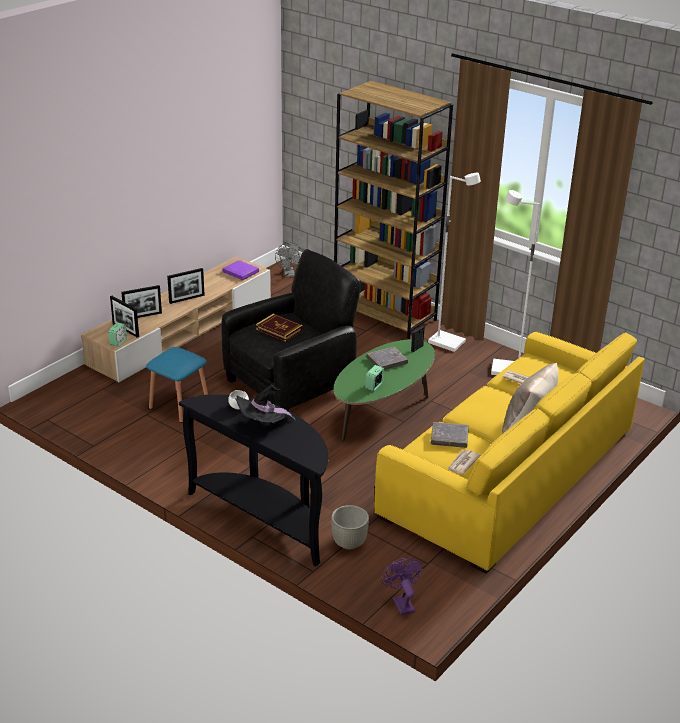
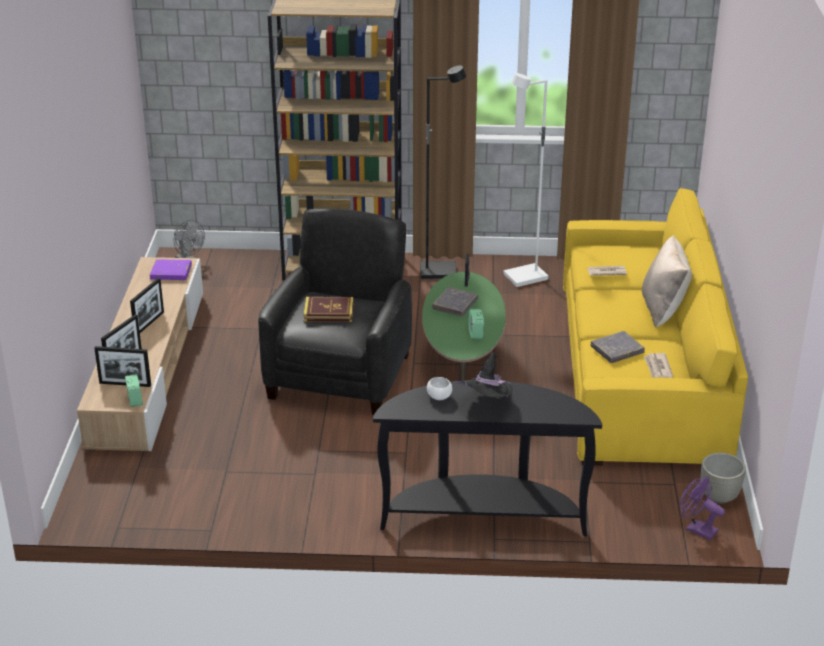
camera: 35 degrees left, 0 degrees up
blue stool [146,347,208,423] -> none
grey planter [331,505,369,550] -> grey planter moved to [701,453,746,504]
white floor lamp [428,173,481,352] -> black floor lamp [420,65,466,279]

